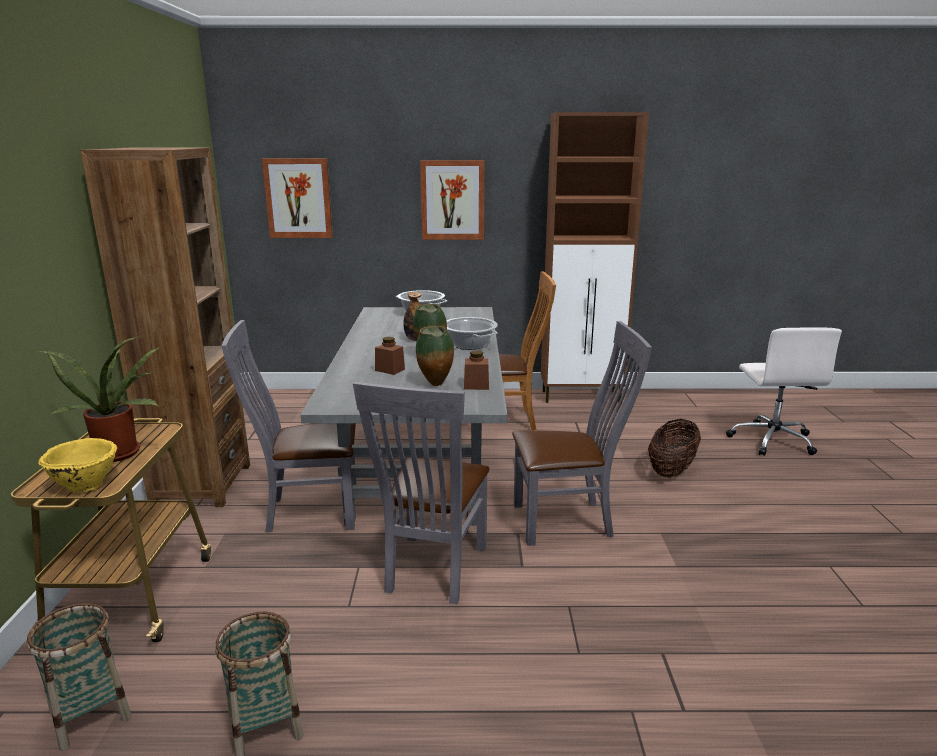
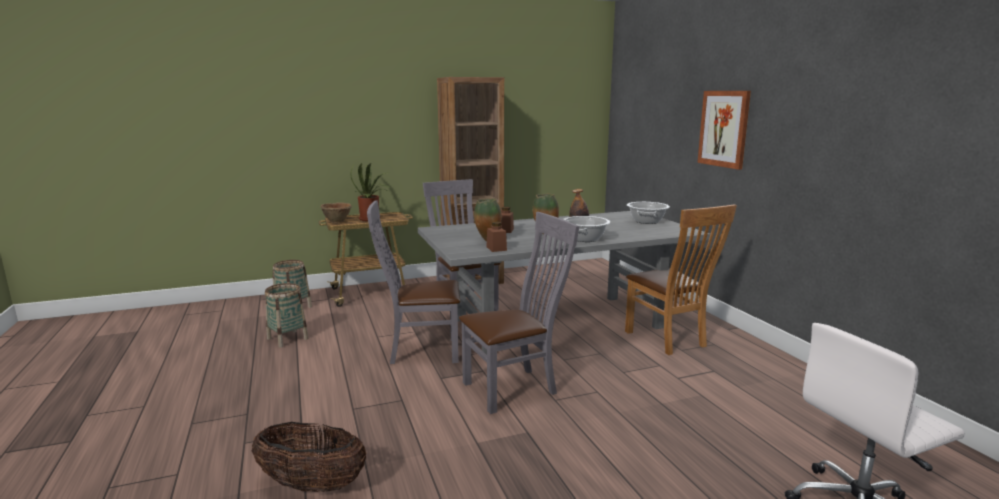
camera: 70 degrees right, 5 degrees down
yellow bowl [38,438,117,492] -> brown bowl [320,203,352,223]
picture [262,158,333,238] -> none
grey chair [512,321,652,546] -> grey chair turned 90 degrees counterclockwise [459,212,579,414]
brown cabinet [541,112,649,403] -> none
basket [648,419,701,478] -> basket moved to [252,422,366,492]

